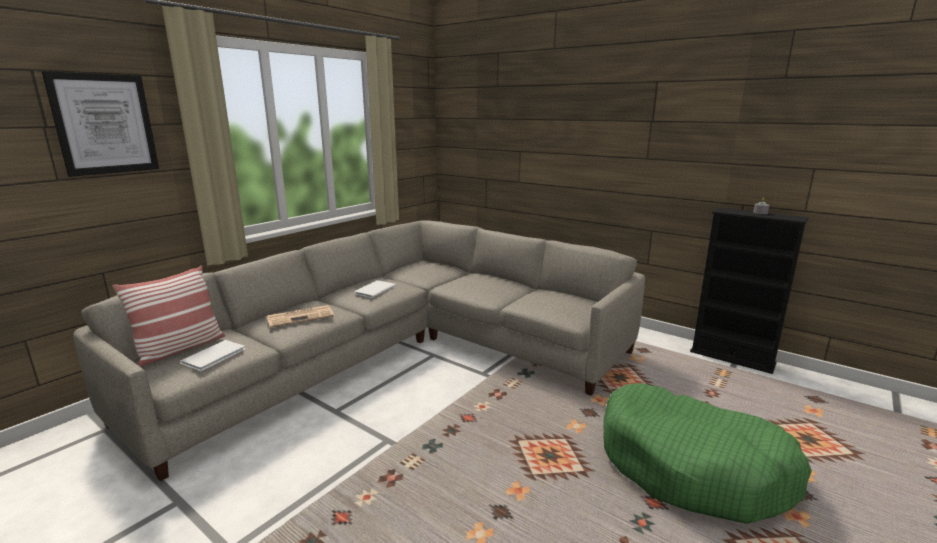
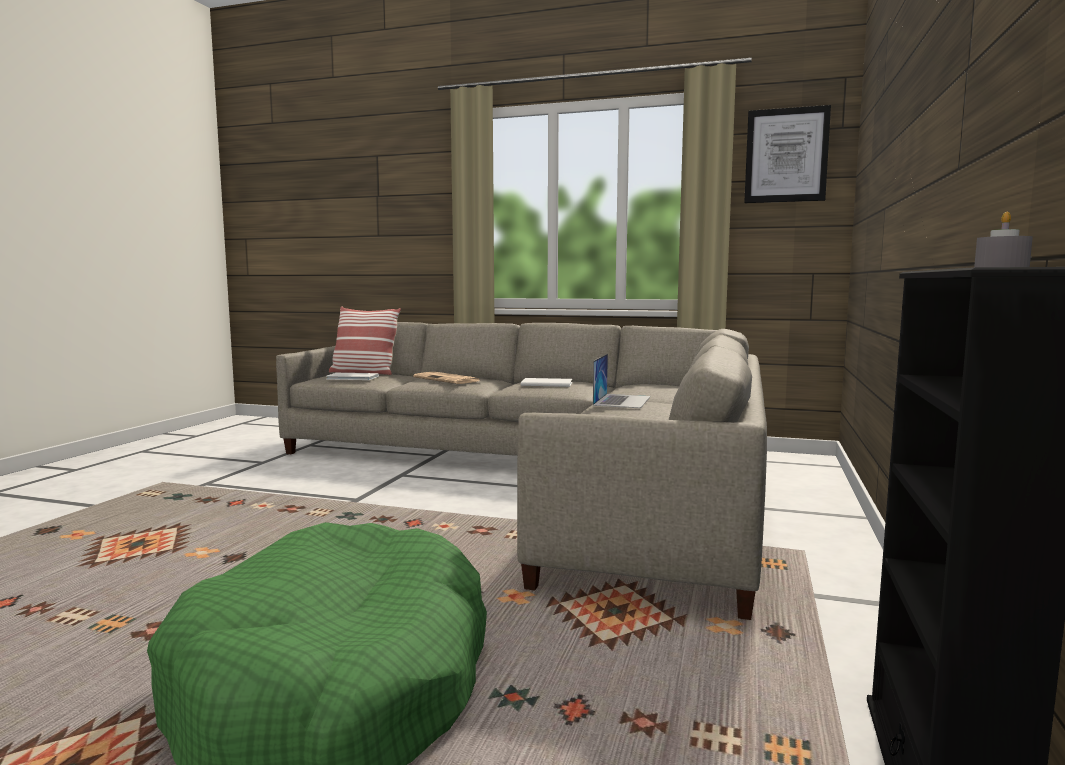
camera: 70 degrees right, 10 degrees down
picture [42,71,159,177] -> picture moved to [744,105,831,203]
none -> laptop [593,354,651,408]

